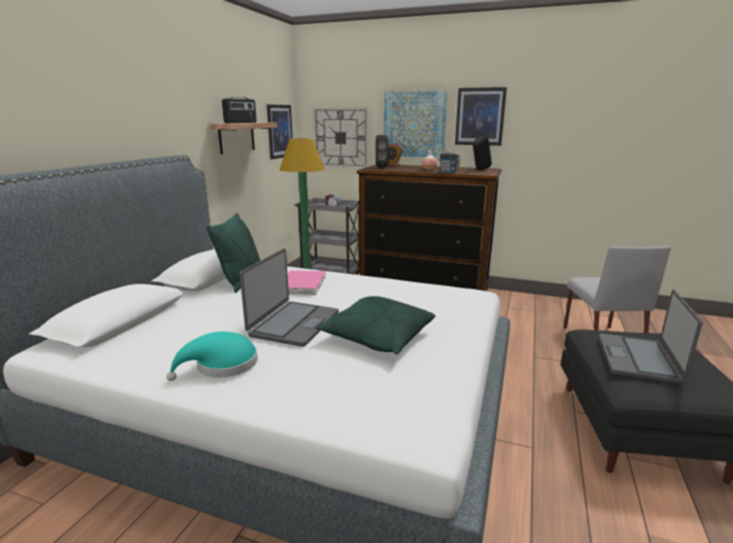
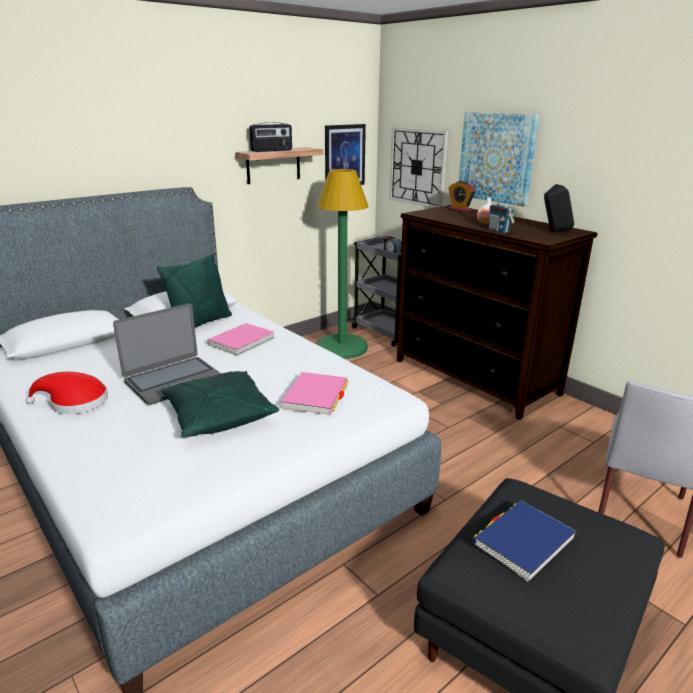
camera: 30 degrees right, 5 degrees up
turquoise hat [166,332,258,381] -> red hat [26,372,108,414]
black speaker [375,135,389,168] -> none
picture [455,87,507,146] -> none
laptop [599,290,703,383] -> blue book [473,500,576,582]
none -> pink book [281,372,348,415]

